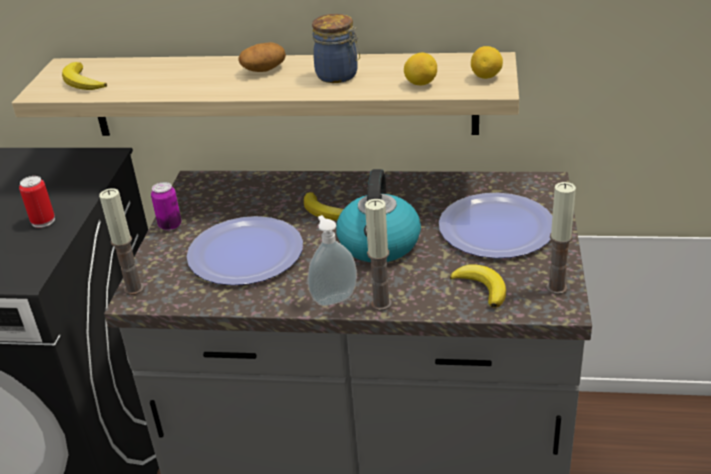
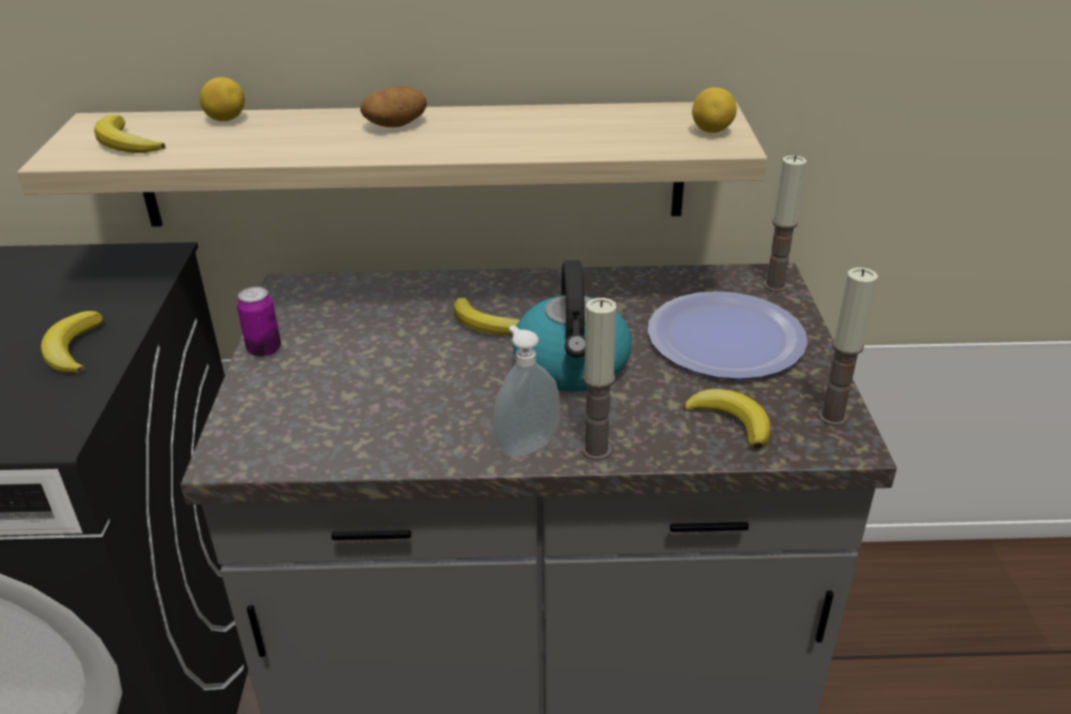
camera: 10 degrees left, 0 degrees up
can [19,176,55,228] -> banana [41,311,103,373]
candle [99,188,144,295] -> candle moved to [764,155,807,292]
plate [187,216,303,285] -> none
jar [312,14,360,83] -> none
lemon [404,53,437,85] -> lemon moved to [200,77,245,121]

